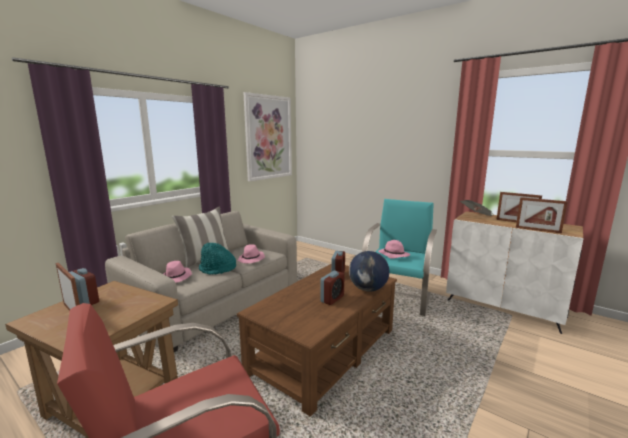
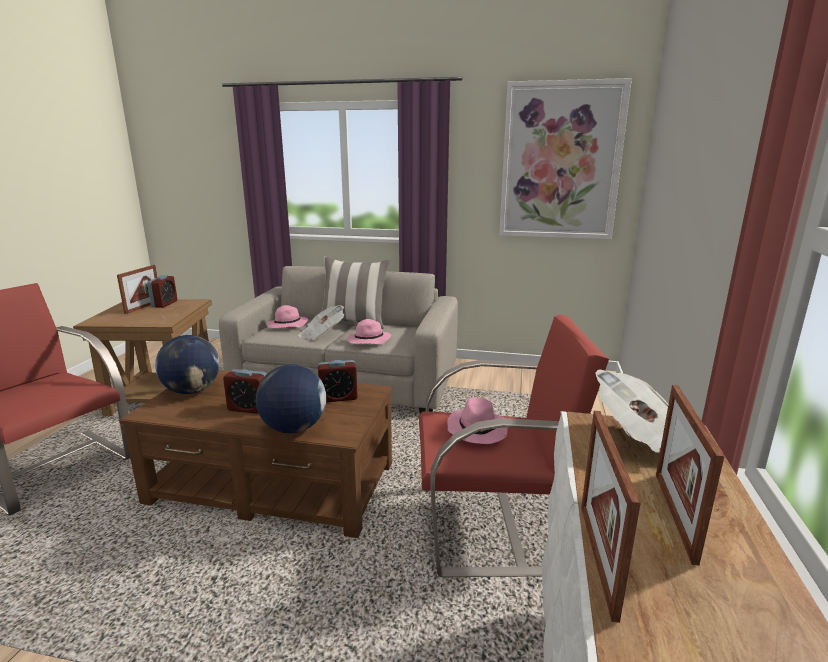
camera: 65 degrees right, 5 degrees up
turquoise hat [199,243,236,275] -> newspaper [298,305,344,339]
turquoise armchair [362,199,437,316] -> red armchair [419,314,609,577]
none -> globe [155,335,220,394]

